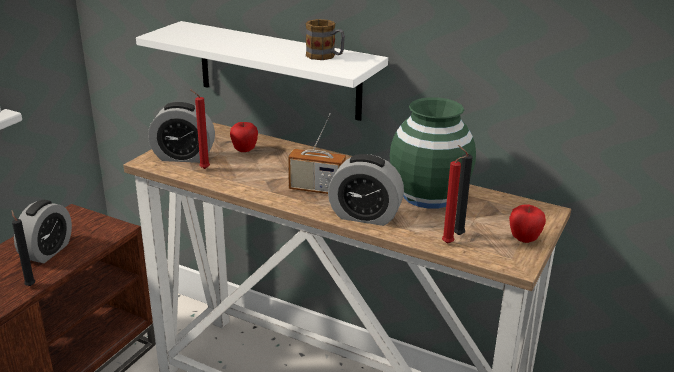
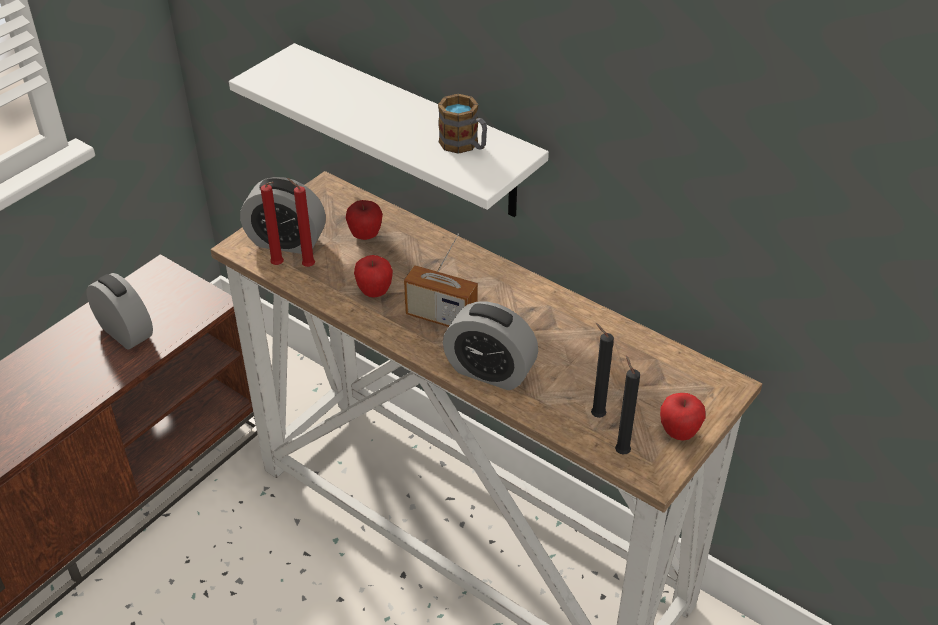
camera: 10 degrees right, 15 degrees up
black candle [11,210,35,286] -> black candle moved to [615,356,640,455]
alarm clock [14,200,72,263] -> alarm clock turned 75 degrees counterclockwise [86,273,153,350]
green vase [390,97,476,209] -> none
red candle [442,156,467,244] -> red candle moved to [261,182,284,265]
none -> apple [354,255,393,298]

